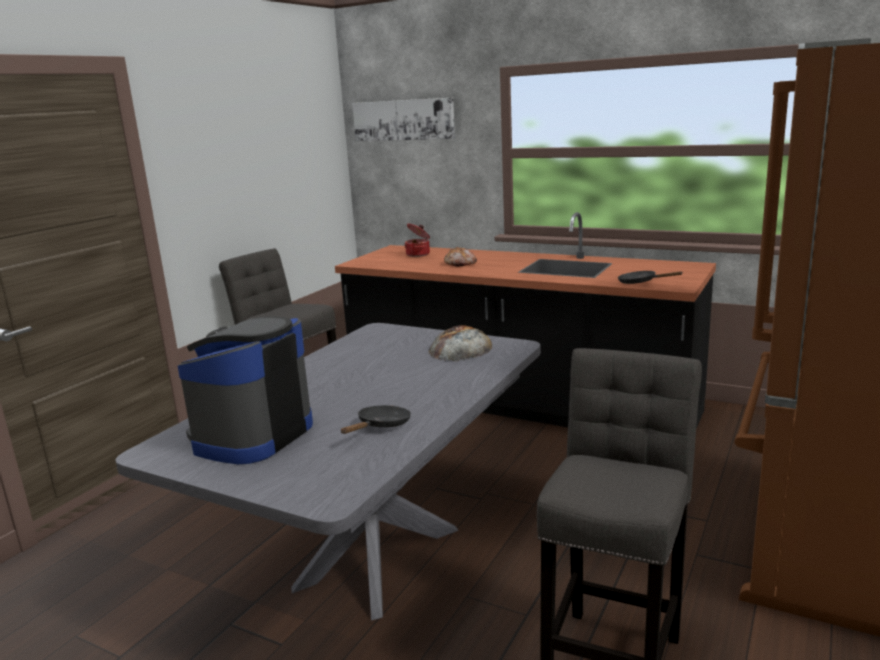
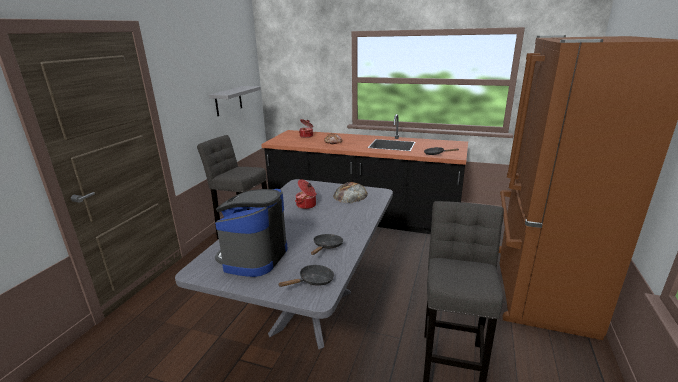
camera: 10 degrees left, 5 degrees up
picture [352,97,455,141] -> none
none -> grey shelf [209,86,261,116]
none -> black frying pan [279,265,334,287]
none -> cooking pot [295,179,317,209]

